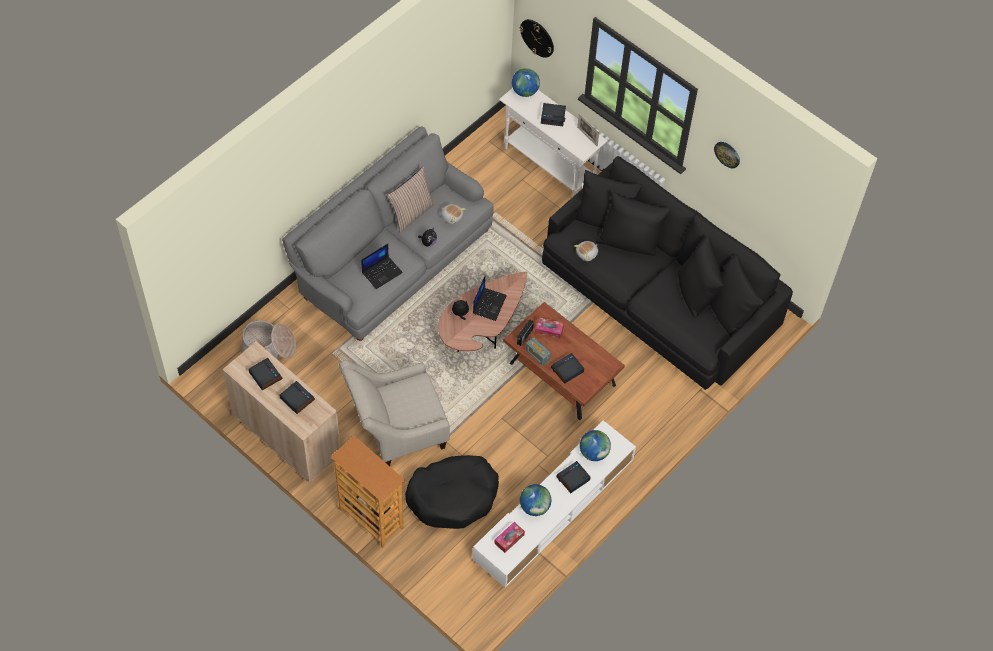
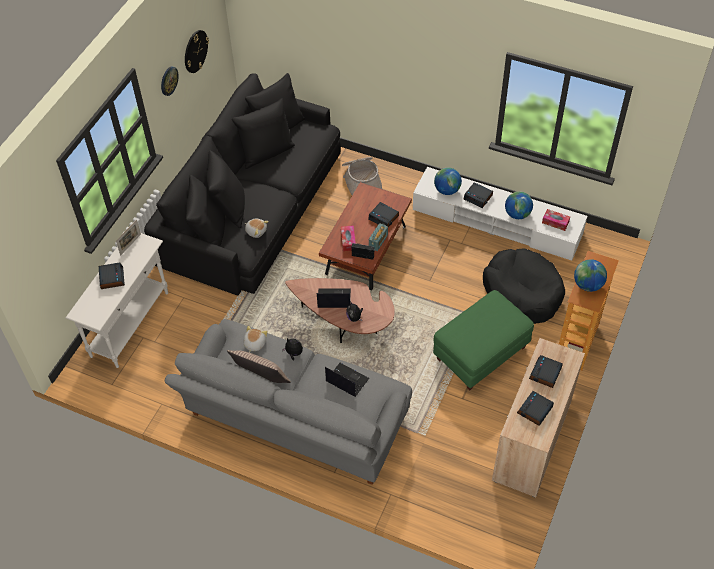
camera: 105 degrees left, 5 degrees down
basket [241,320,296,359] -> basket moved to [342,157,382,195]
beige armchair [339,360,450,466] -> green ottoman [433,290,534,391]
globe [512,68,540,97] -> globe moved to [574,259,607,292]
wall clock [519,19,554,58] -> wall clock moved to [185,30,209,73]

